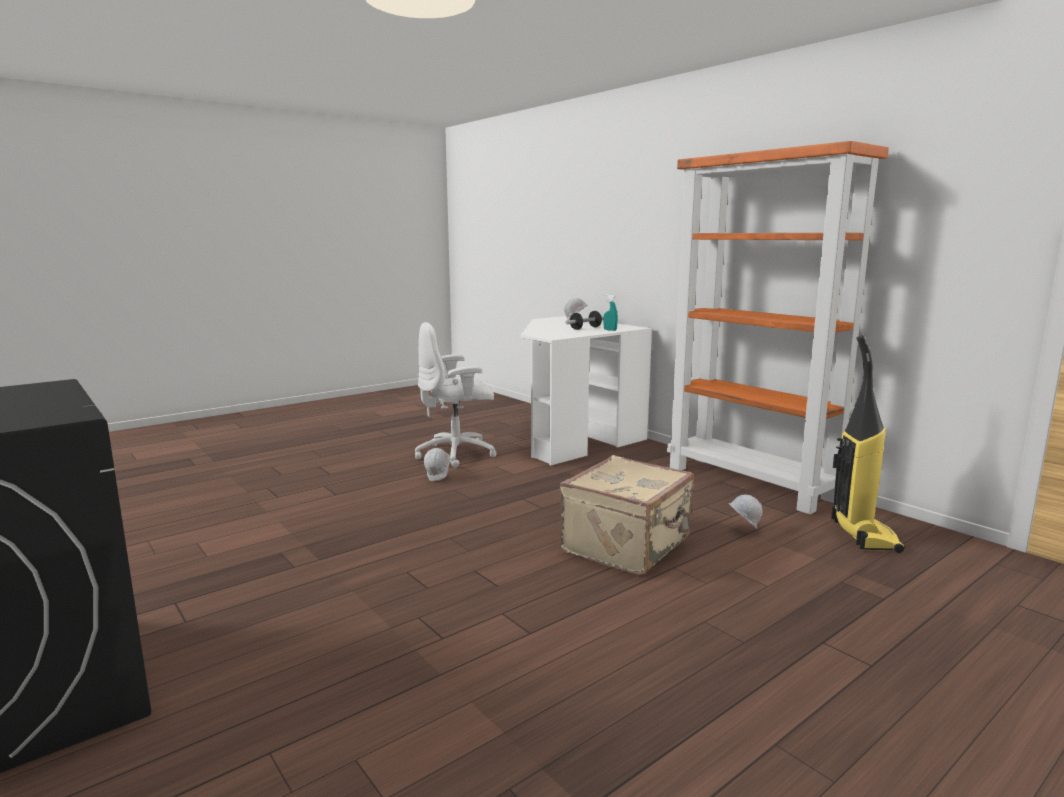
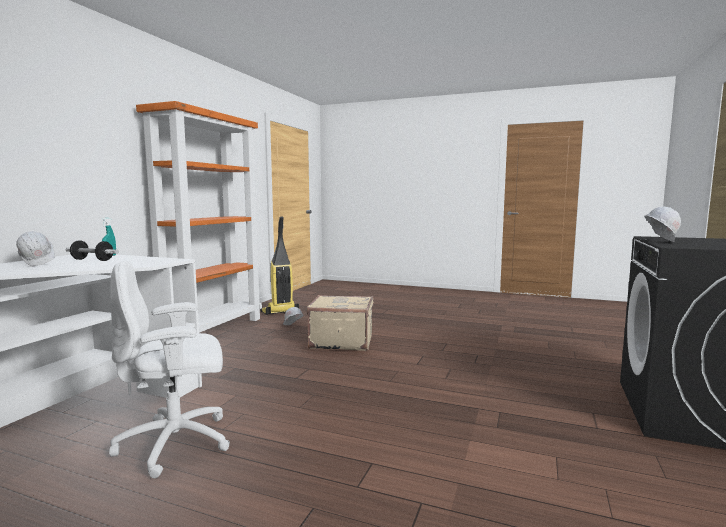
camera: 120 degrees left, 5 degrees down
white office chair [415,322,497,468] -> white office chair turned 120 degrees clockwise [109,261,230,478]
white hard hat [424,448,450,481] -> white hard hat moved to [644,206,681,242]

